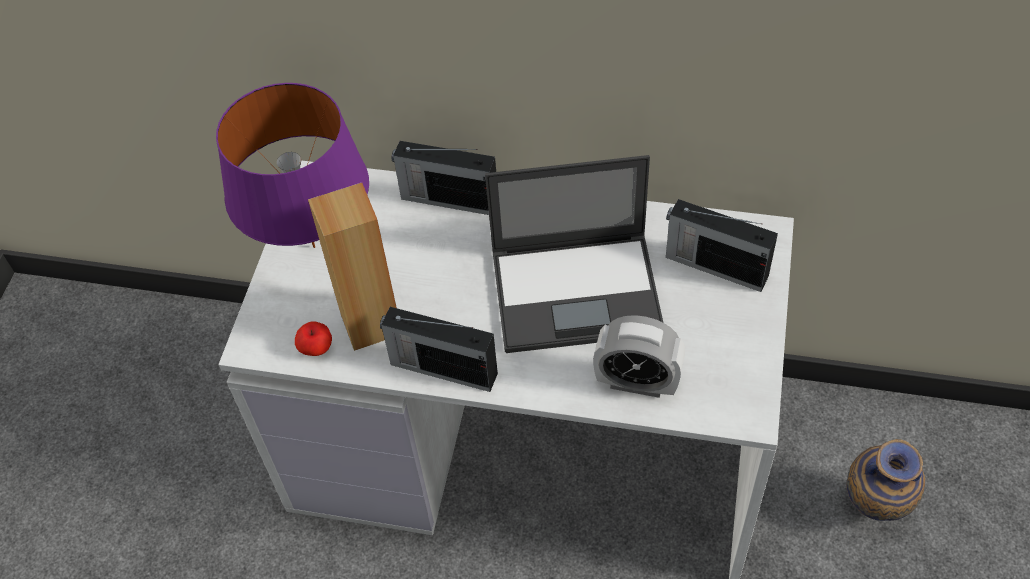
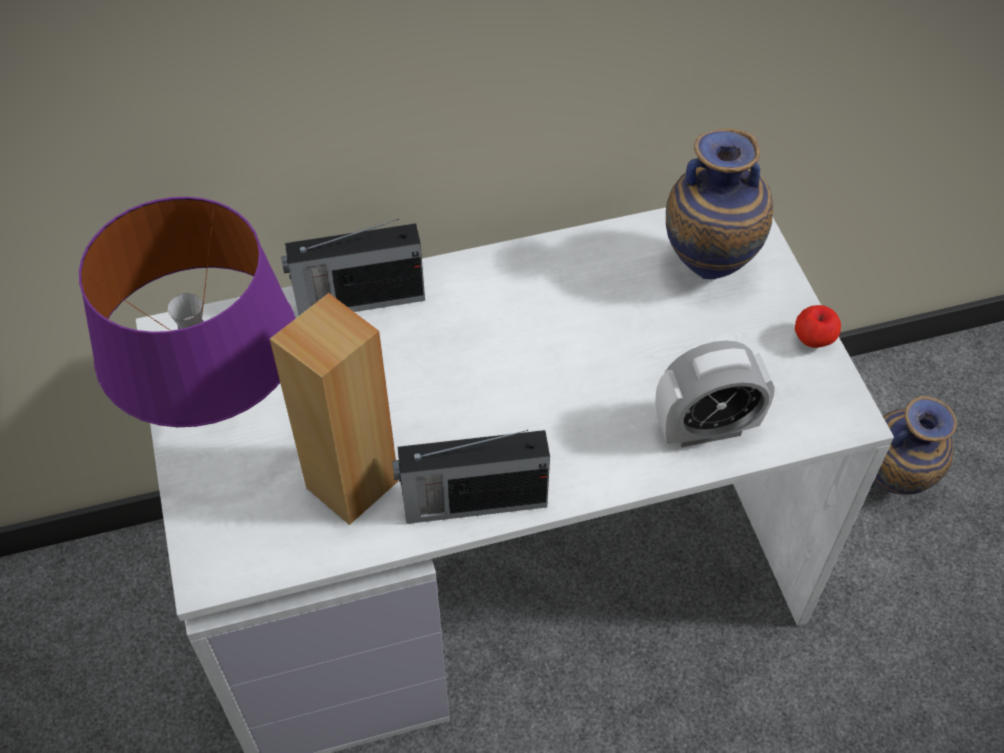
camera: 30 degrees left, 0 degrees up
apple [295,321,332,356] -> apple moved to [795,305,841,348]
laptop [485,155,663,353] -> none
radio [666,199,778,292] -> vase [666,128,773,279]

